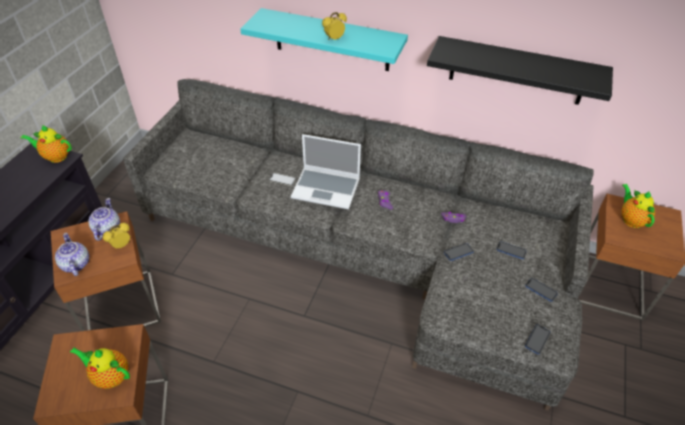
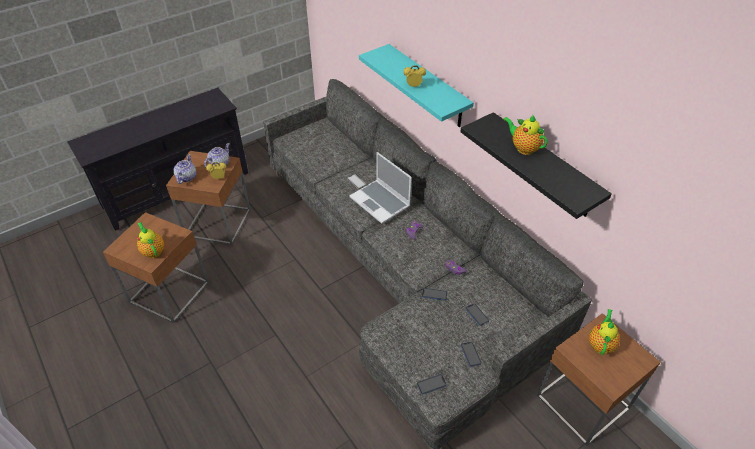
camera: 35 degrees right, 0 degrees up
teapot [21,125,72,163] -> teapot moved to [503,115,548,155]

